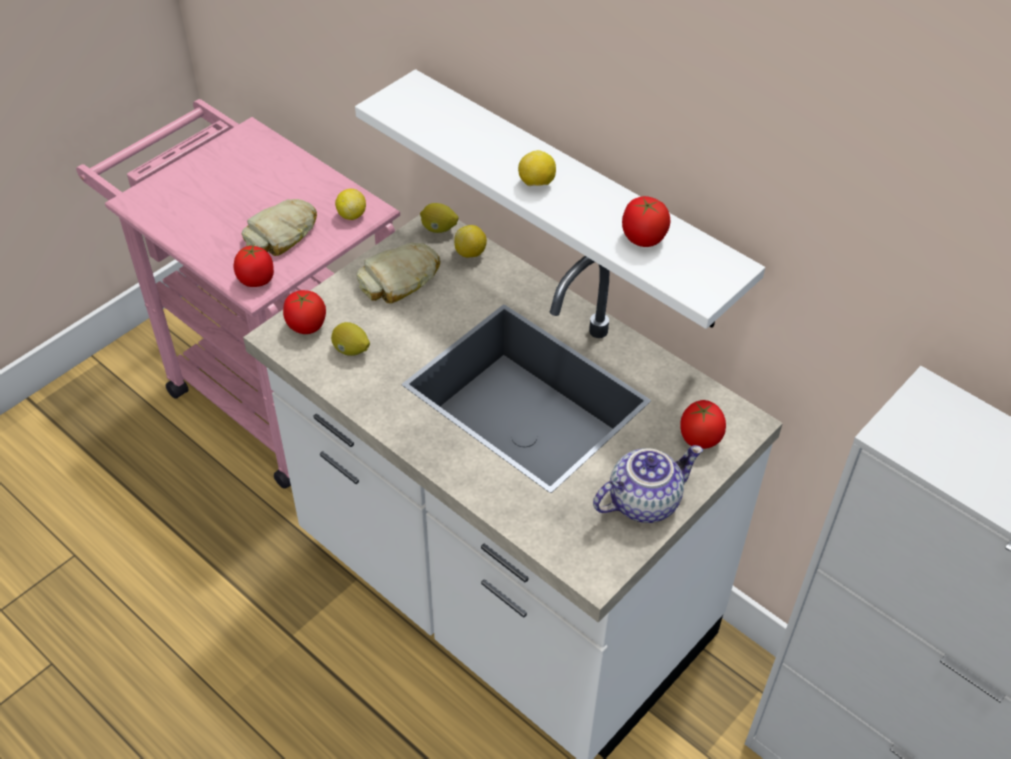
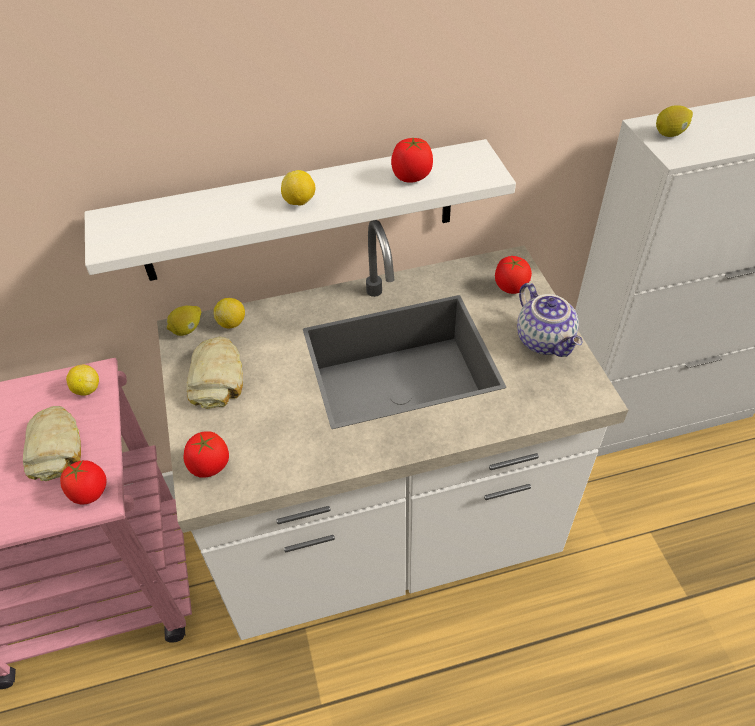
camera: 55 degrees left, 0 degrees up
lemon [331,322,370,356] -> lemon moved to [656,105,693,137]
teapot [593,445,703,523] -> teapot turned 150 degrees clockwise [517,283,582,357]

